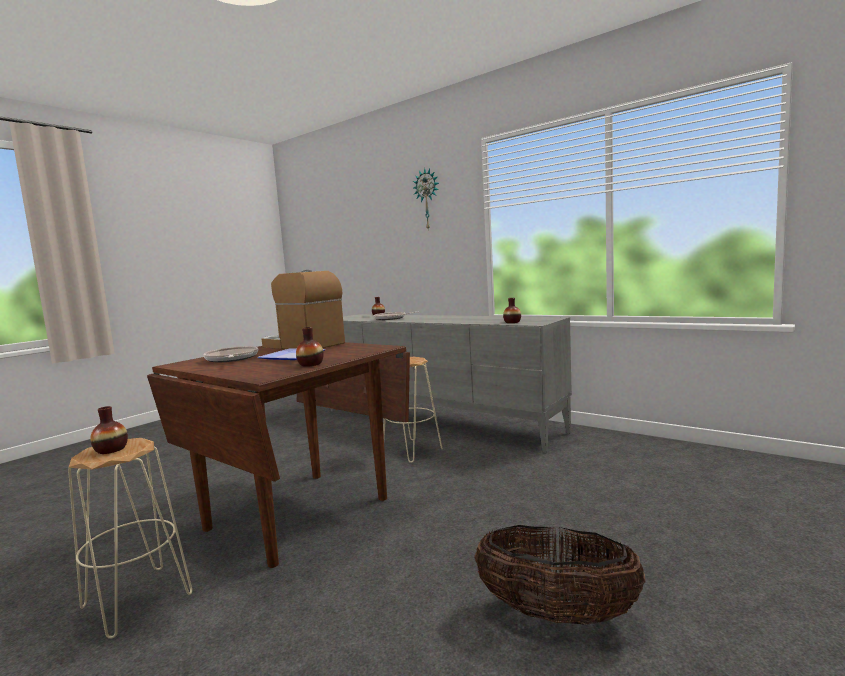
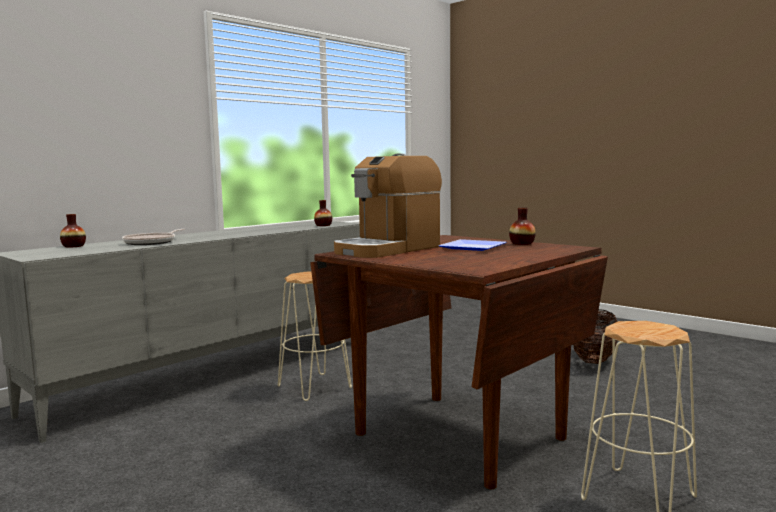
camera: 85 degrees left, 0 degrees up
vase [90,406,128,454] -> none
frying pan [203,346,258,362] -> none
wall clock [413,168,439,231] -> none

